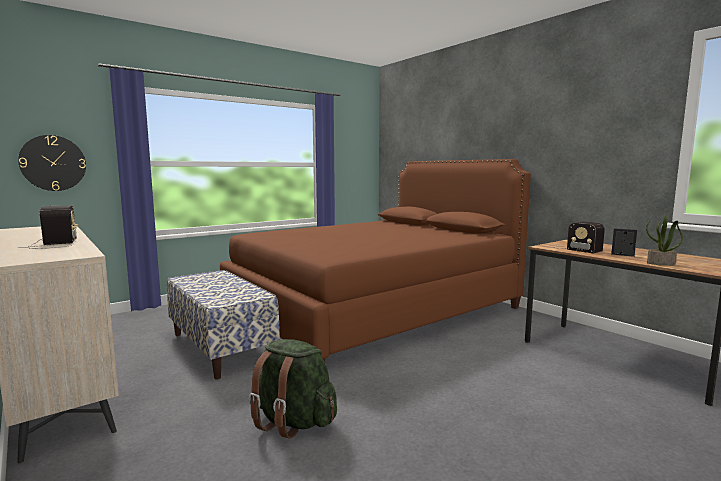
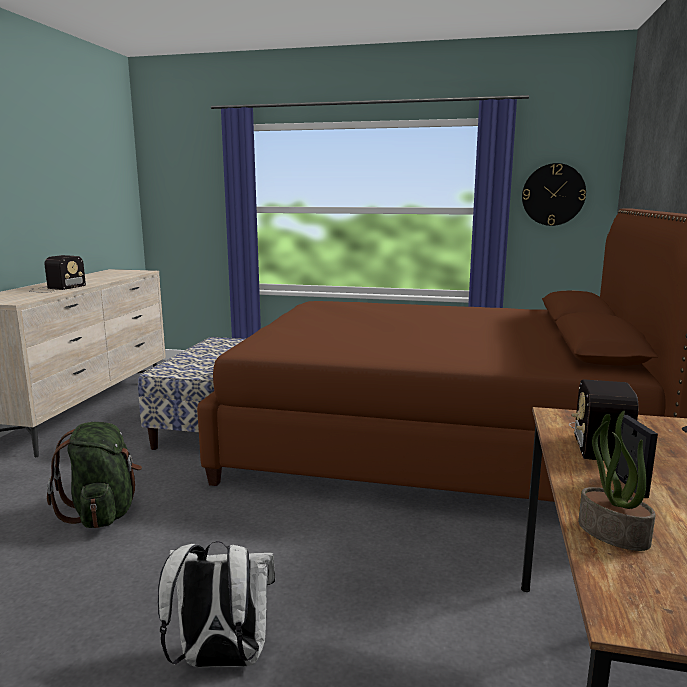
camera: 50 degrees right, 5 degrees up
wall clock [18,135,86,191] -> wall clock moved to [522,163,586,226]
none -> white backpack [158,541,275,667]

